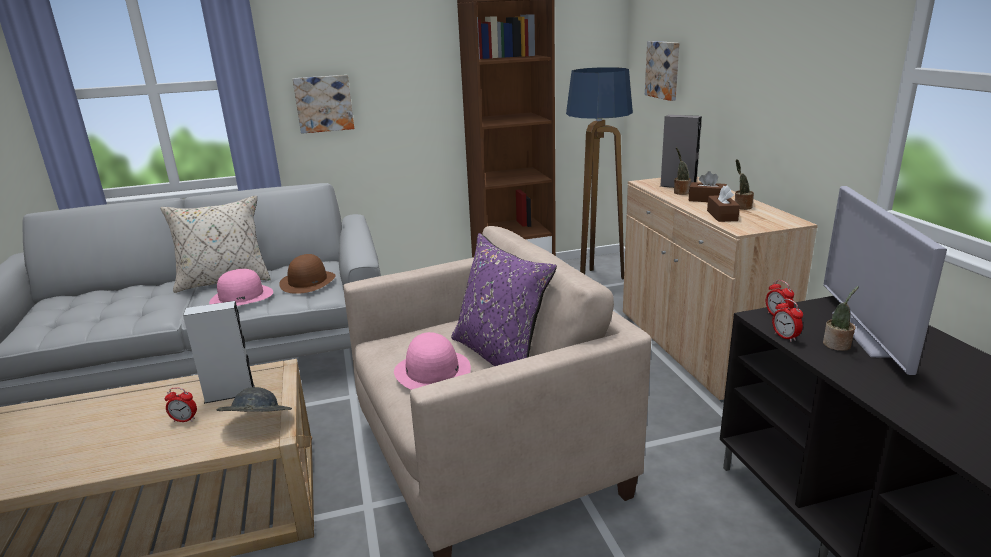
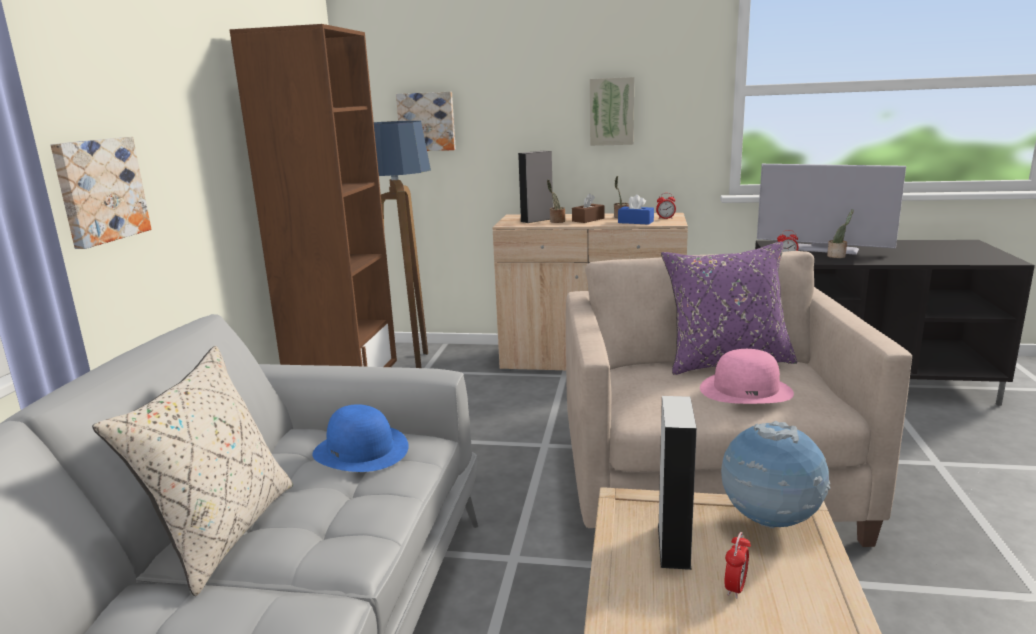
camera: 65 degrees left, 5 degrees down
pink hat [209,269,273,306] -> none
grey hat [217,387,292,412] -> globe [721,421,830,528]
brown hat [279,254,335,294] -> blue hat [312,404,409,472]
brown tissue box [707,185,740,222] -> blue tissue box [618,194,654,225]
alarm clock [772,299,803,342] -> alarm clock moved to [656,193,676,219]
none -> picture [590,77,634,146]

